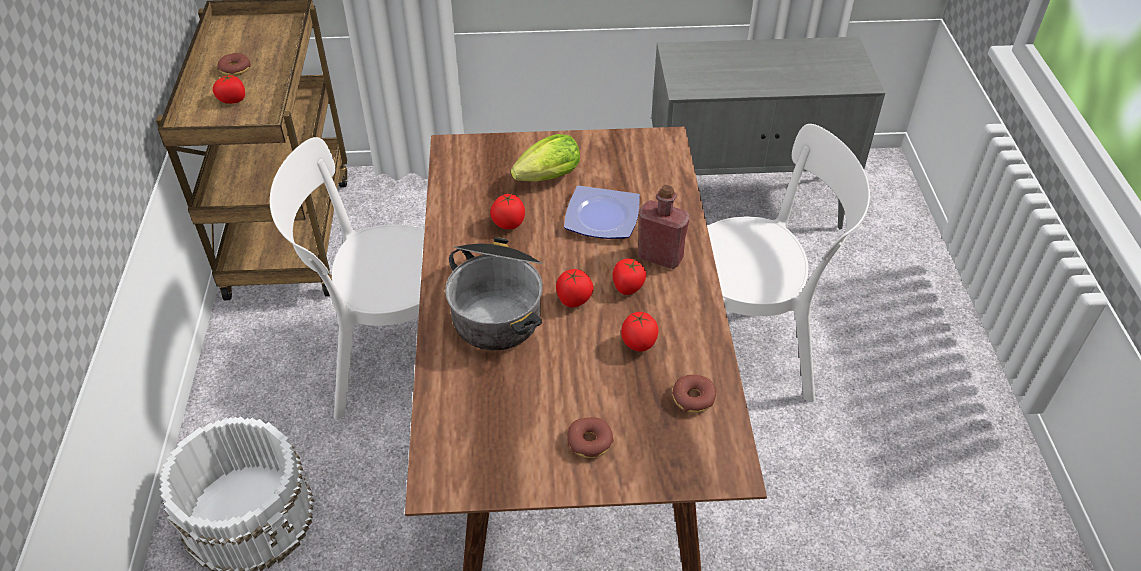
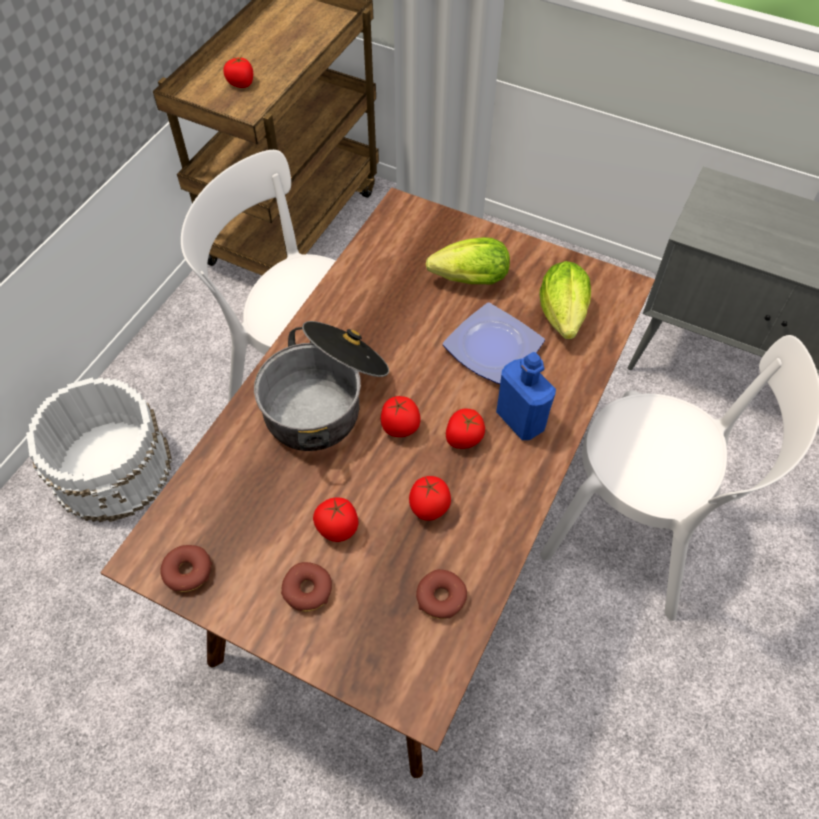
camera: 30 degrees right, 10 degrees up
donut [217,53,251,76] -> donut moved to [160,545,212,592]
tomato [490,194,525,229] -> tomato moved to [313,497,358,542]
red bottle [638,185,690,269] -> blue bottle [496,352,556,440]
none -> lettuce [539,261,591,339]

